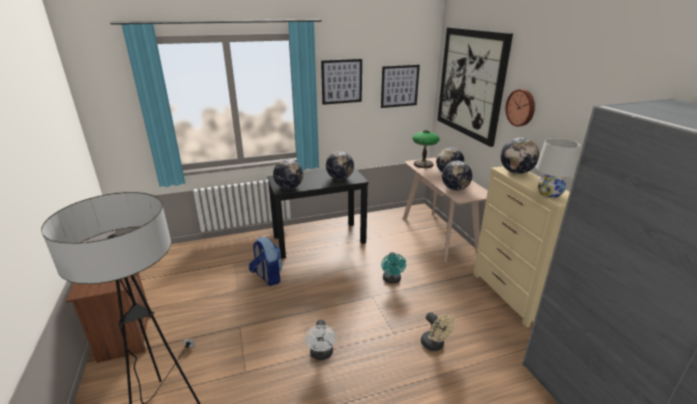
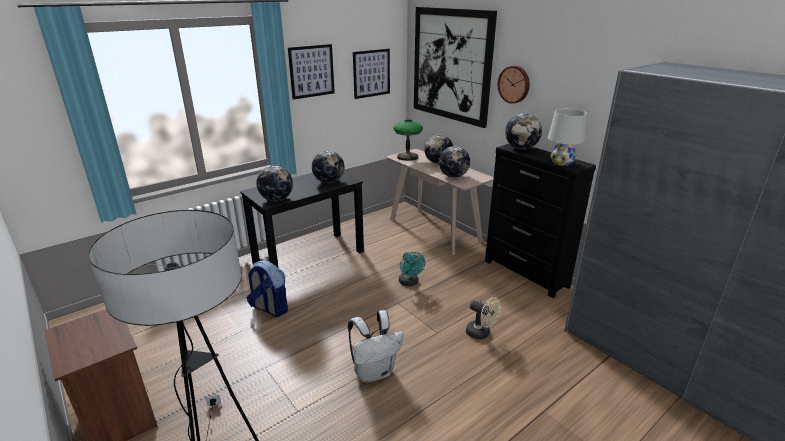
camera: 20 degrees left, 0 degrees up
white fan [305,320,337,360] -> white backpack [348,310,404,383]
beige dresser [473,166,570,327] -> black dresser [485,144,596,298]

